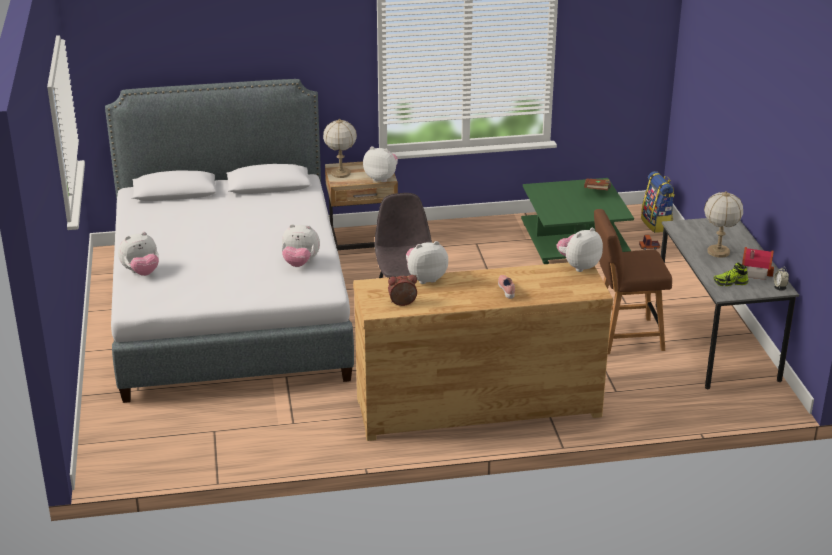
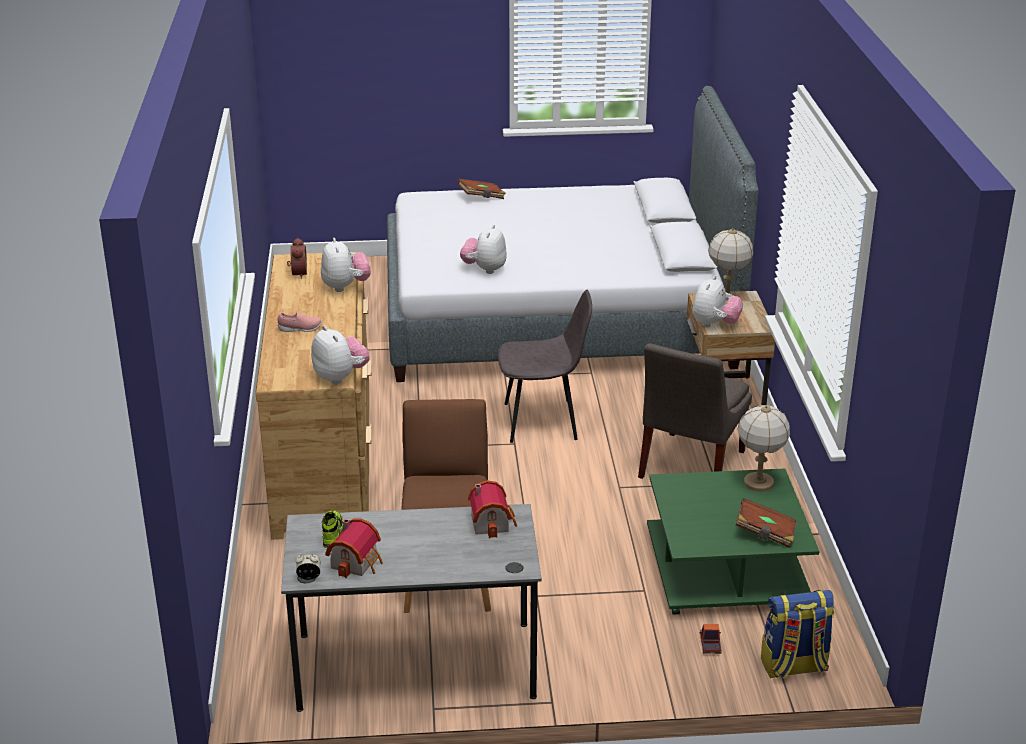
camera: 95 degrees right, 0 degrees up
plush toy [118,232,159,276] -> brown book [457,178,506,199]
table lamp [704,191,743,258] -> table lamp moved to [737,405,790,492]
none -> toy house [468,480,517,538]
none -> grey chair [638,343,752,479]

